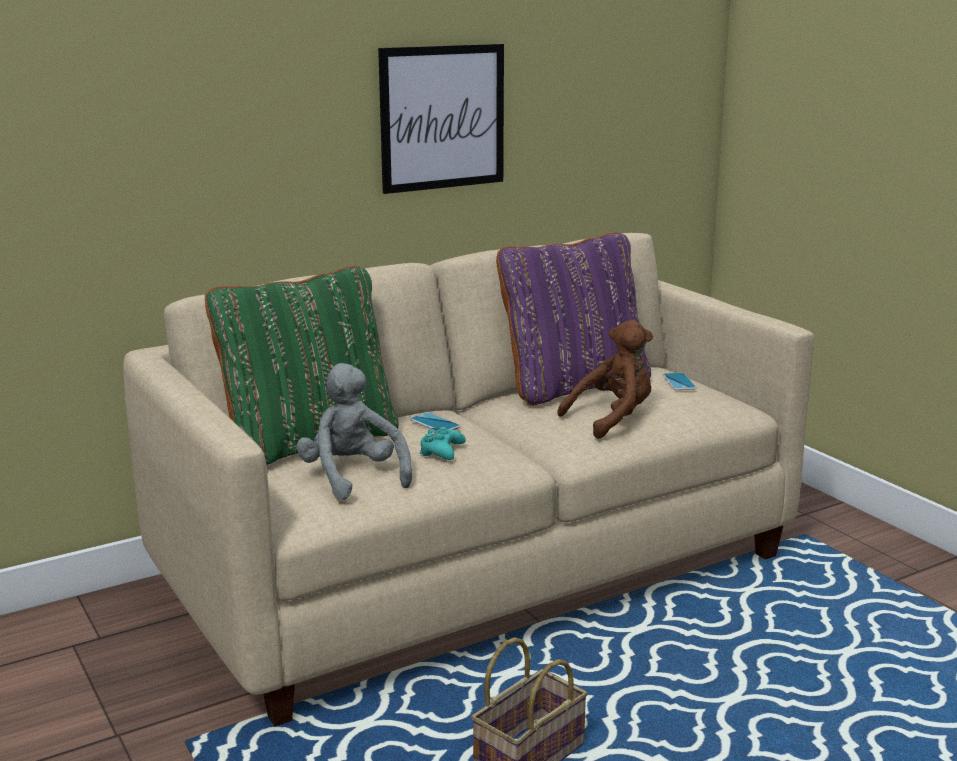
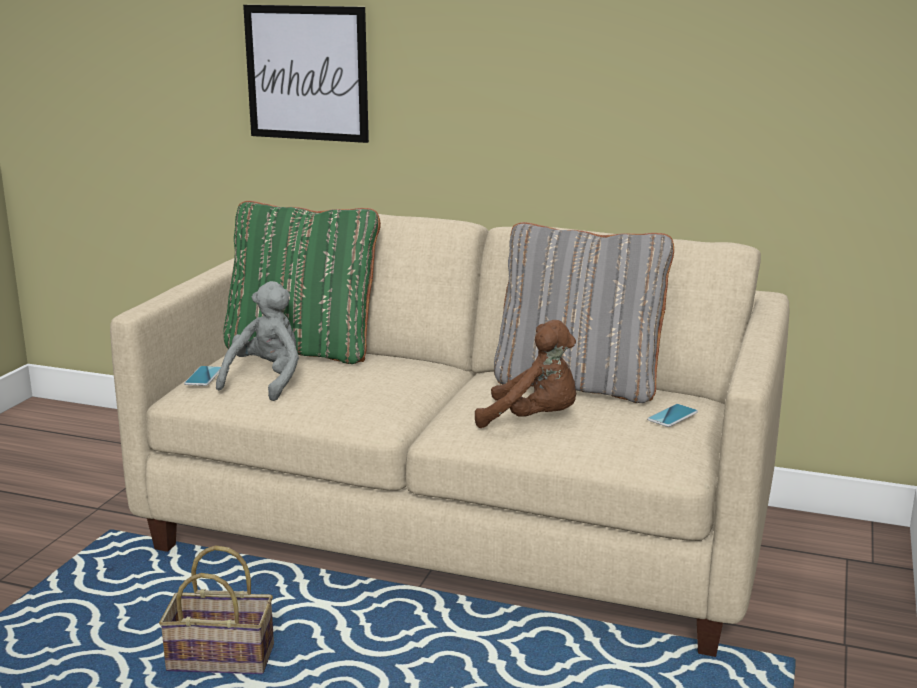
camera: 50 degrees right, 0 degrees up
picture [378,44,504,194] -> picture moved to [243,5,369,143]
phone [410,412,461,430] -> phone moved to [184,366,221,386]
turquoise game controller [420,427,466,460] -> none
purple pillow [496,232,651,406] -> grey pillow [494,222,674,403]

